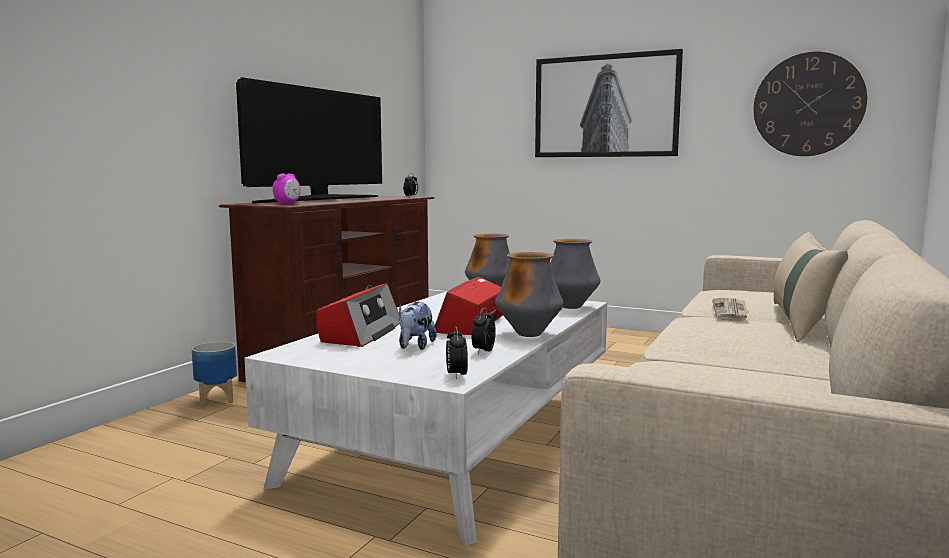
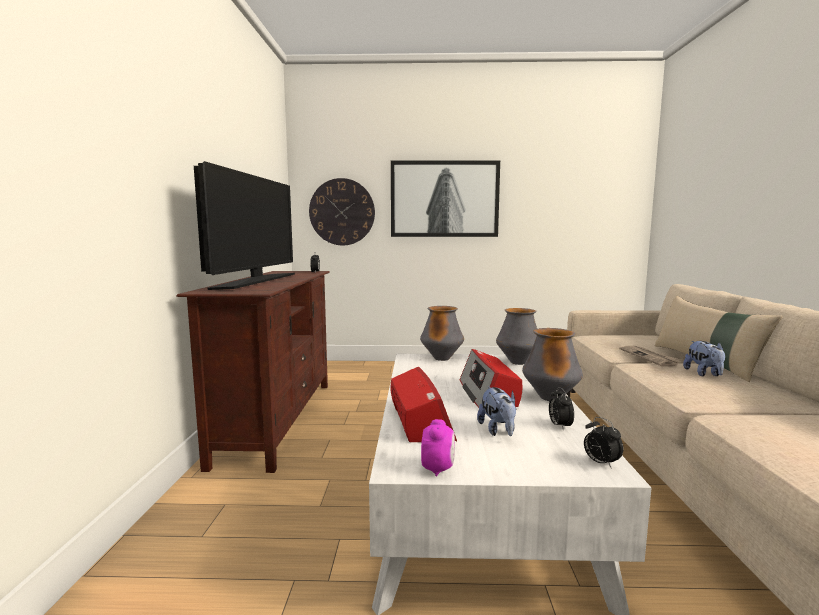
camera: 25 degrees left, 0 degrees up
planter [192,341,237,406] -> none
alarm clock [273,174,300,205] -> alarm clock moved to [421,419,455,476]
wall clock [753,52,867,156] -> wall clock moved to [309,178,375,245]
none -> plush toy [683,341,725,376]

